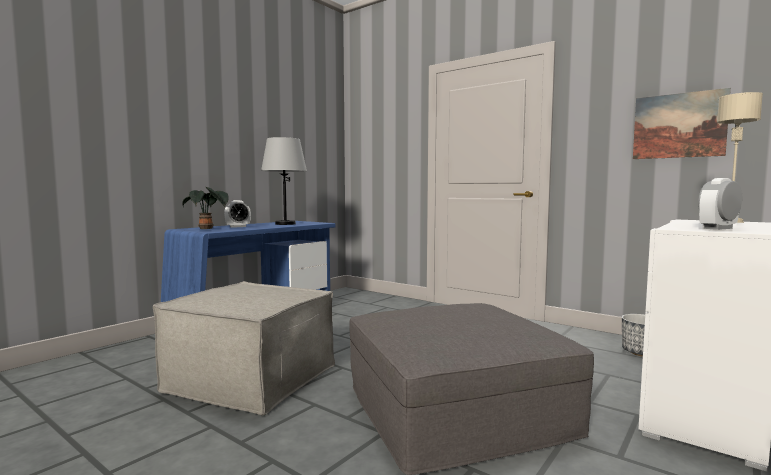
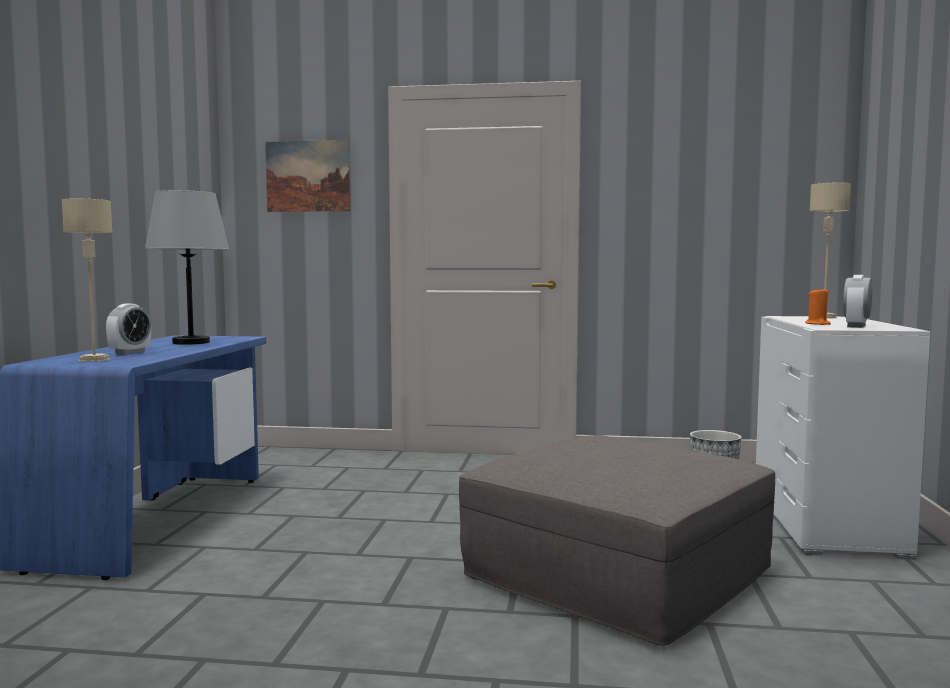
camera: 30 degrees left, 0 degrees up
beige ottoman [153,281,335,416] -> none
potted plant [182,187,228,229] -> beige table lamp [62,199,113,362]
picture [633,88,731,159] -> picture moved to [265,140,351,212]
none -> orange candle [805,287,831,325]

